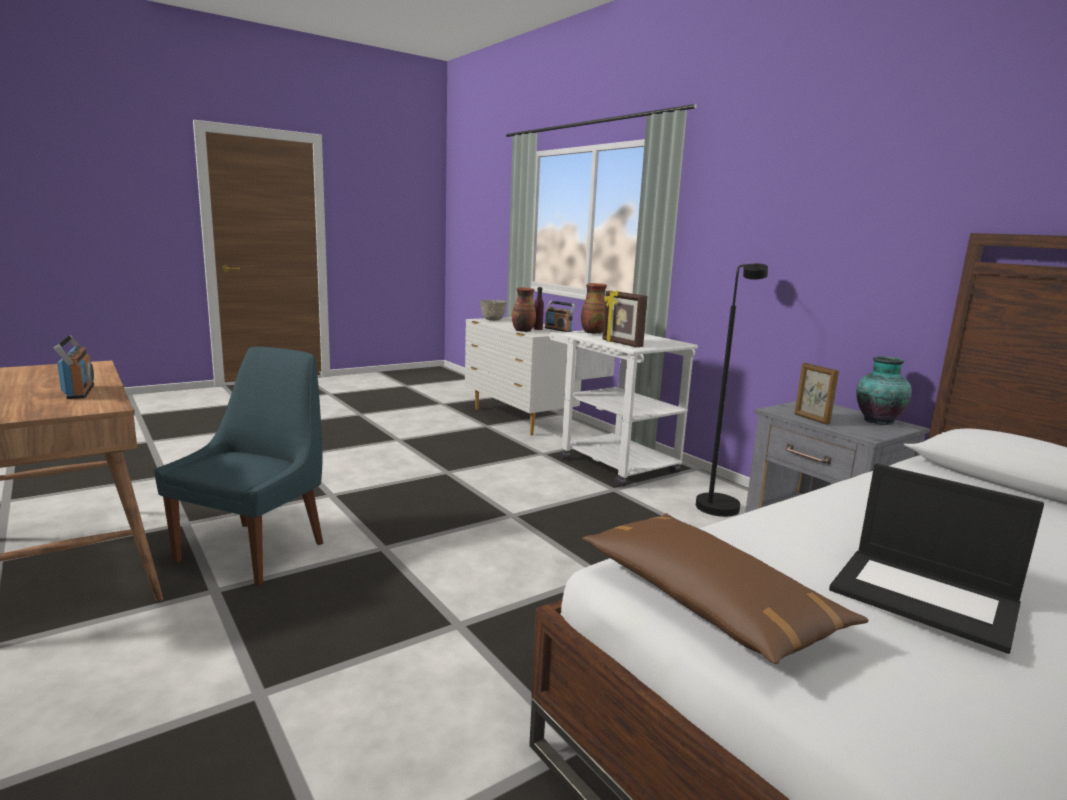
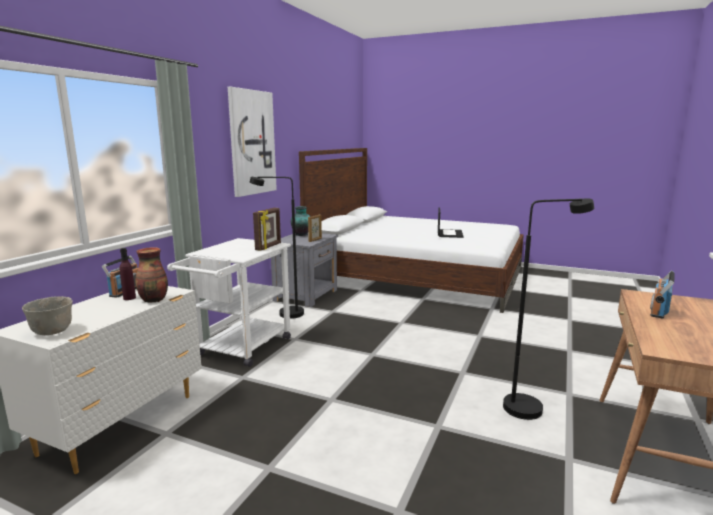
camera: 120 degrees left, 0 degrees up
blue chair [154,346,323,585] -> black floor lamp [503,198,594,420]
vase [581,283,607,334] -> none
brown pillow [582,513,869,664] -> none
none -> picture [228,87,277,197]

